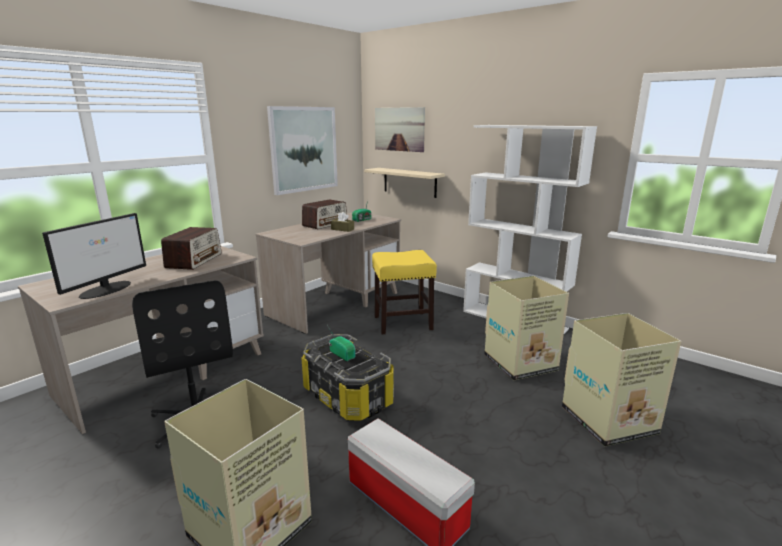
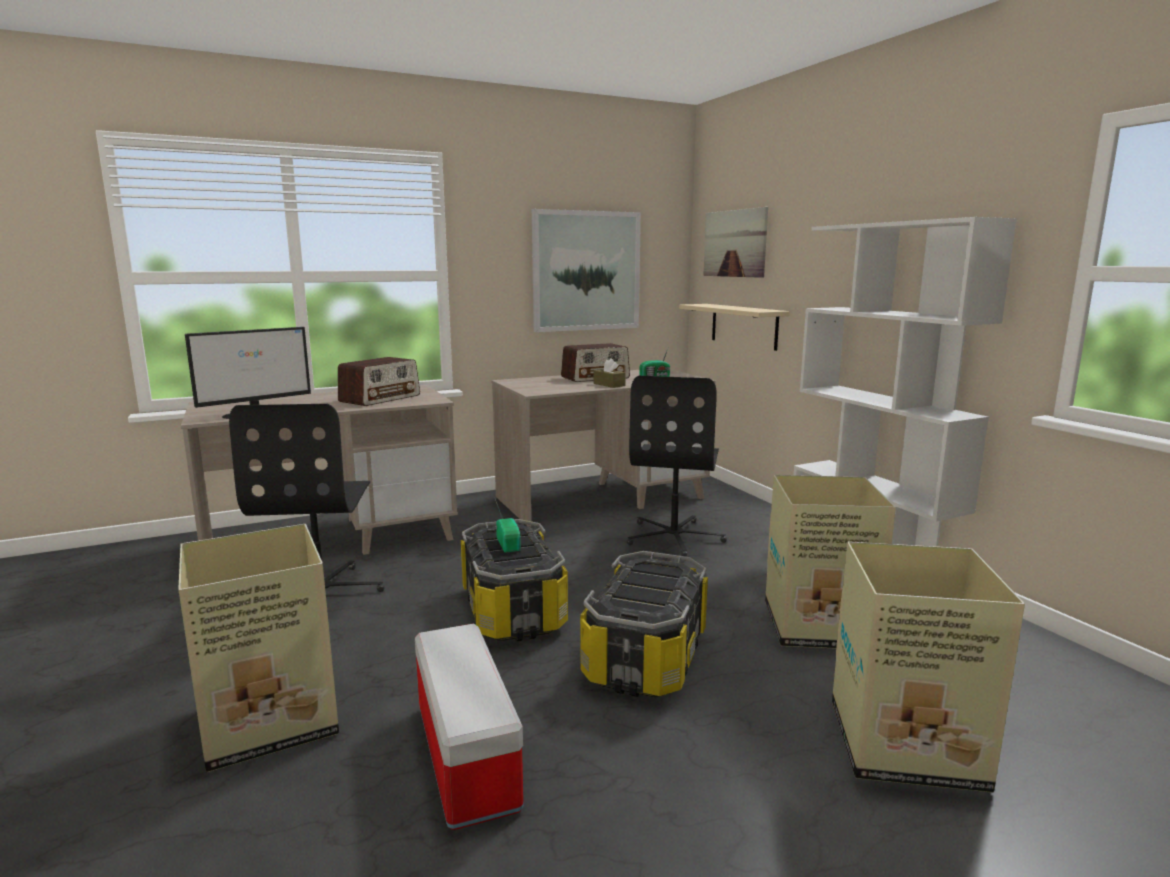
camera: 25 degrees right, 5 degrees down
yellow stool [372,250,437,335] -> black office chair [627,376,727,557]
none -> storage box [580,551,708,698]

